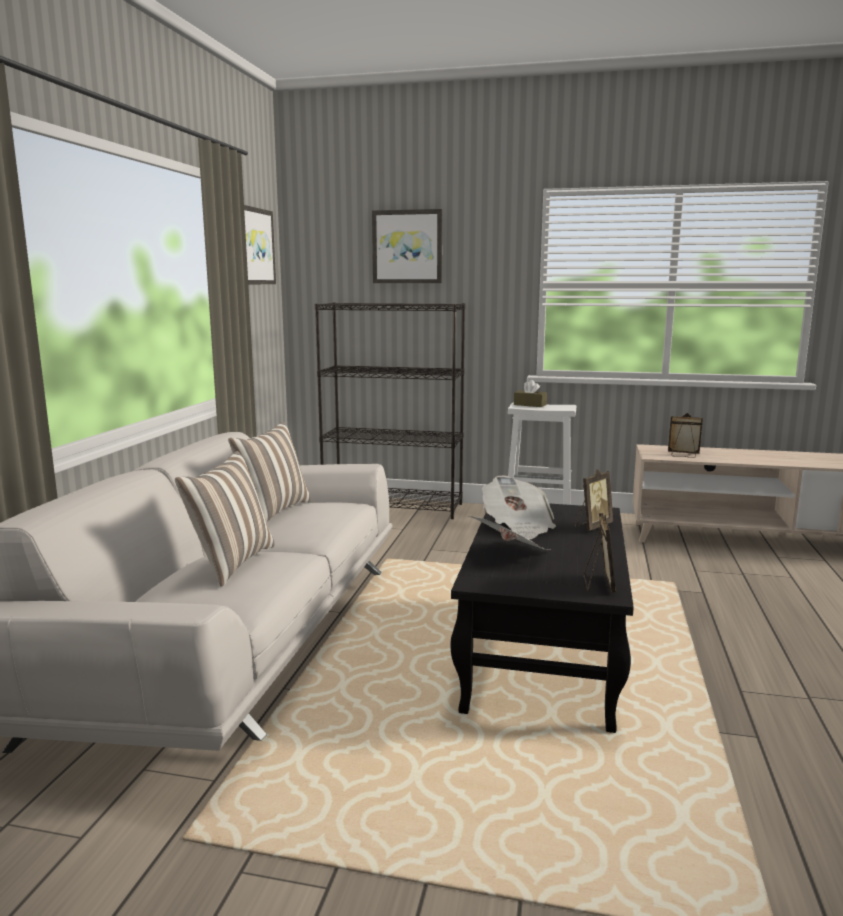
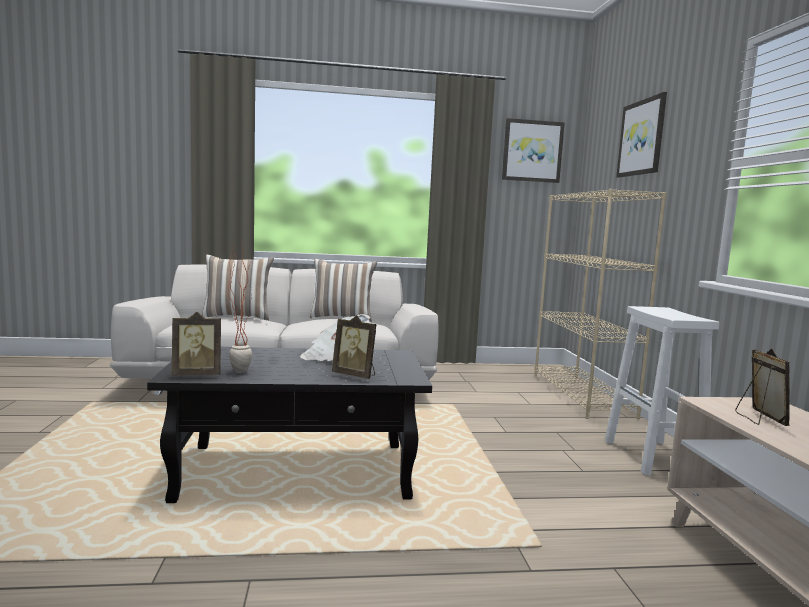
camera: 70 degrees right, 5 degrees down
black bookcase [315,302,465,519] -> beige bookcase [534,189,667,419]
newspaper [467,516,550,550] -> none
brown tissue box [514,380,547,407] -> none
none -> potted plant [228,235,252,373]

